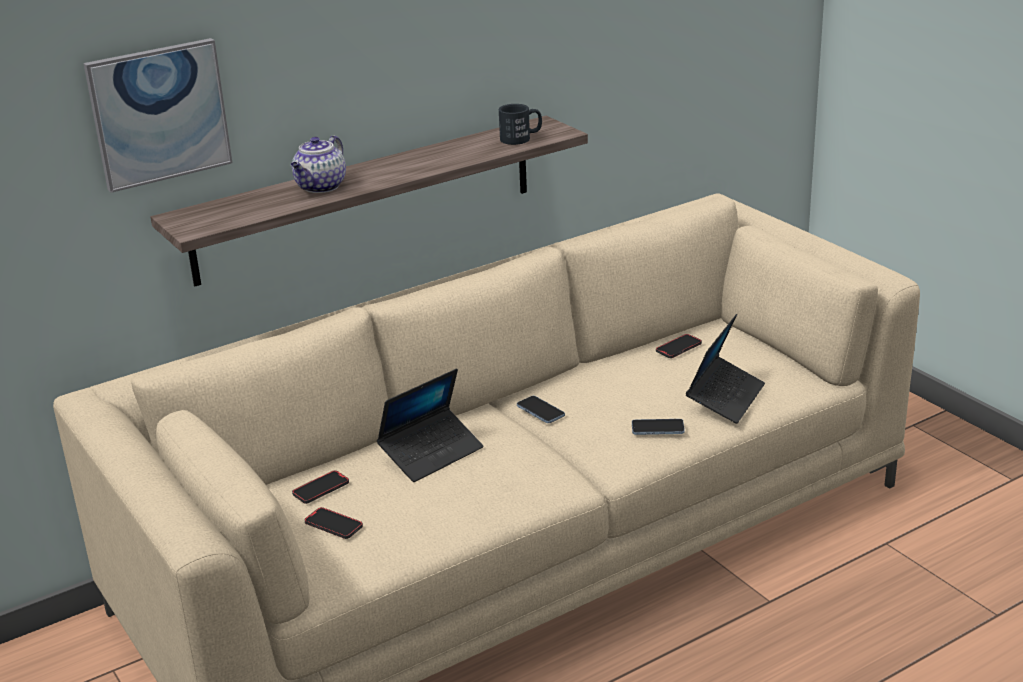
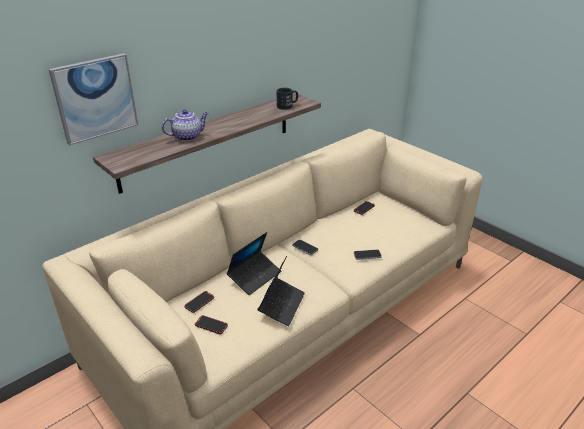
camera: 10 degrees left, 5 degrees up
teapot [291,135,346,193] -> teapot turned 135 degrees counterclockwise [162,110,208,141]
laptop [686,314,765,424] -> laptop moved to [258,256,305,327]

